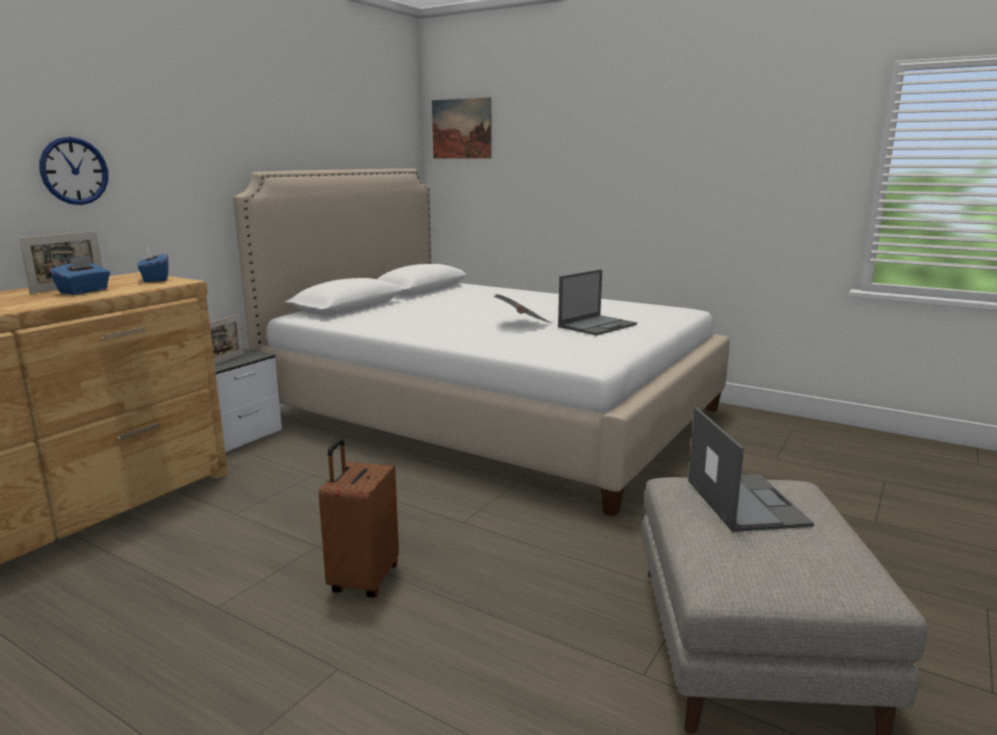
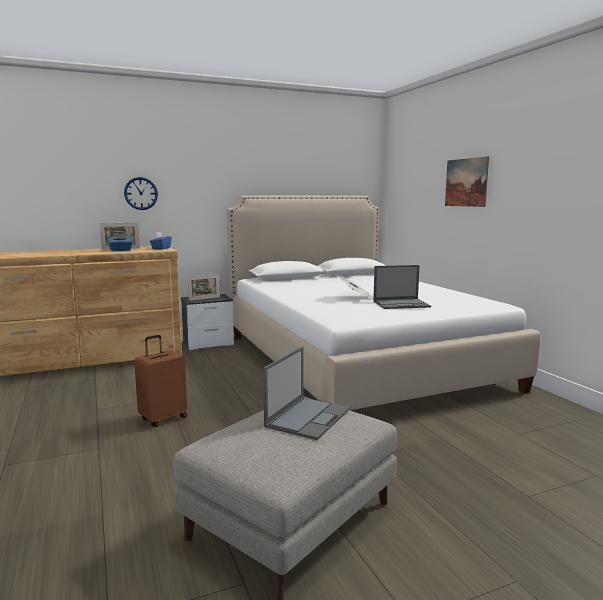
camera: 35 degrees right, 5 degrees down
picture [432,97,491,158] -> picture moved to [445,156,489,207]

